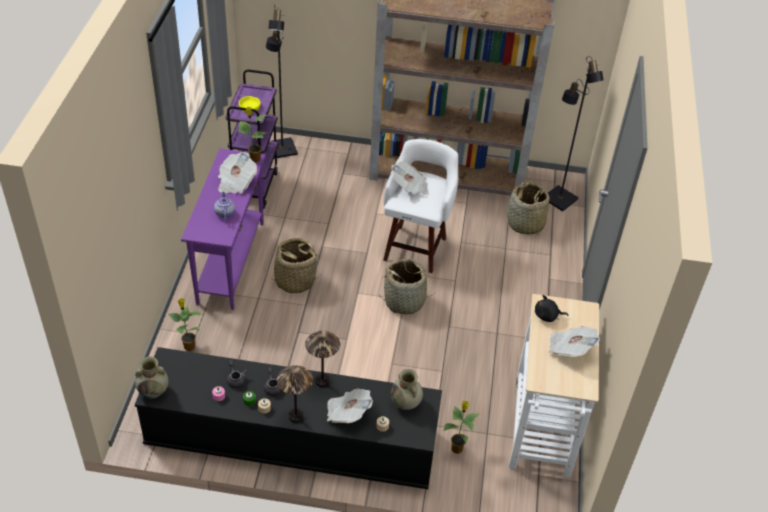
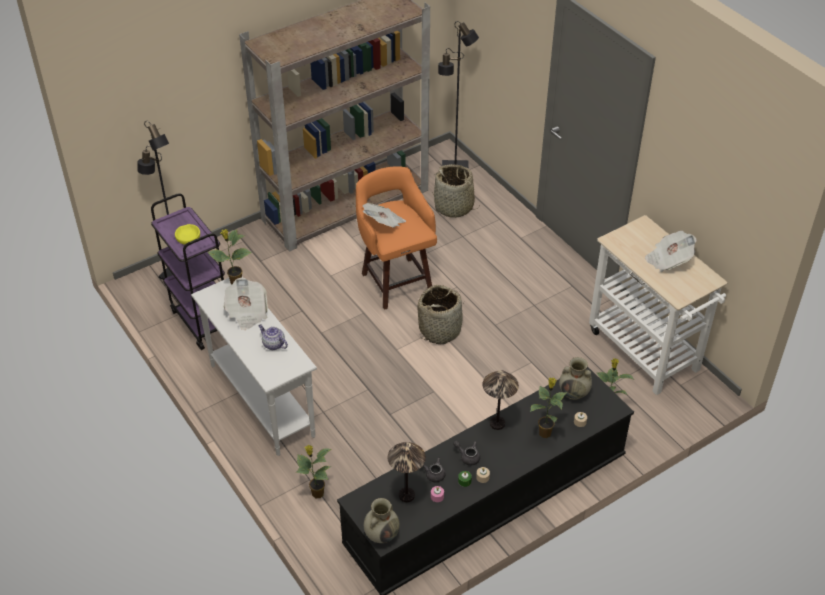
camera: 40 degrees left, 0 degrees up
purple console table [181,148,266,310] -> white console table [191,278,317,456]
basket [264,238,318,294] -> none
table lamp [277,365,313,422] -> table lamp moved to [387,442,426,502]
newspaper [327,388,373,423] -> potted plant [530,377,567,438]
white stool [383,139,458,273] -> orange stool [356,166,437,310]
black plush toy [535,295,569,322] -> none

